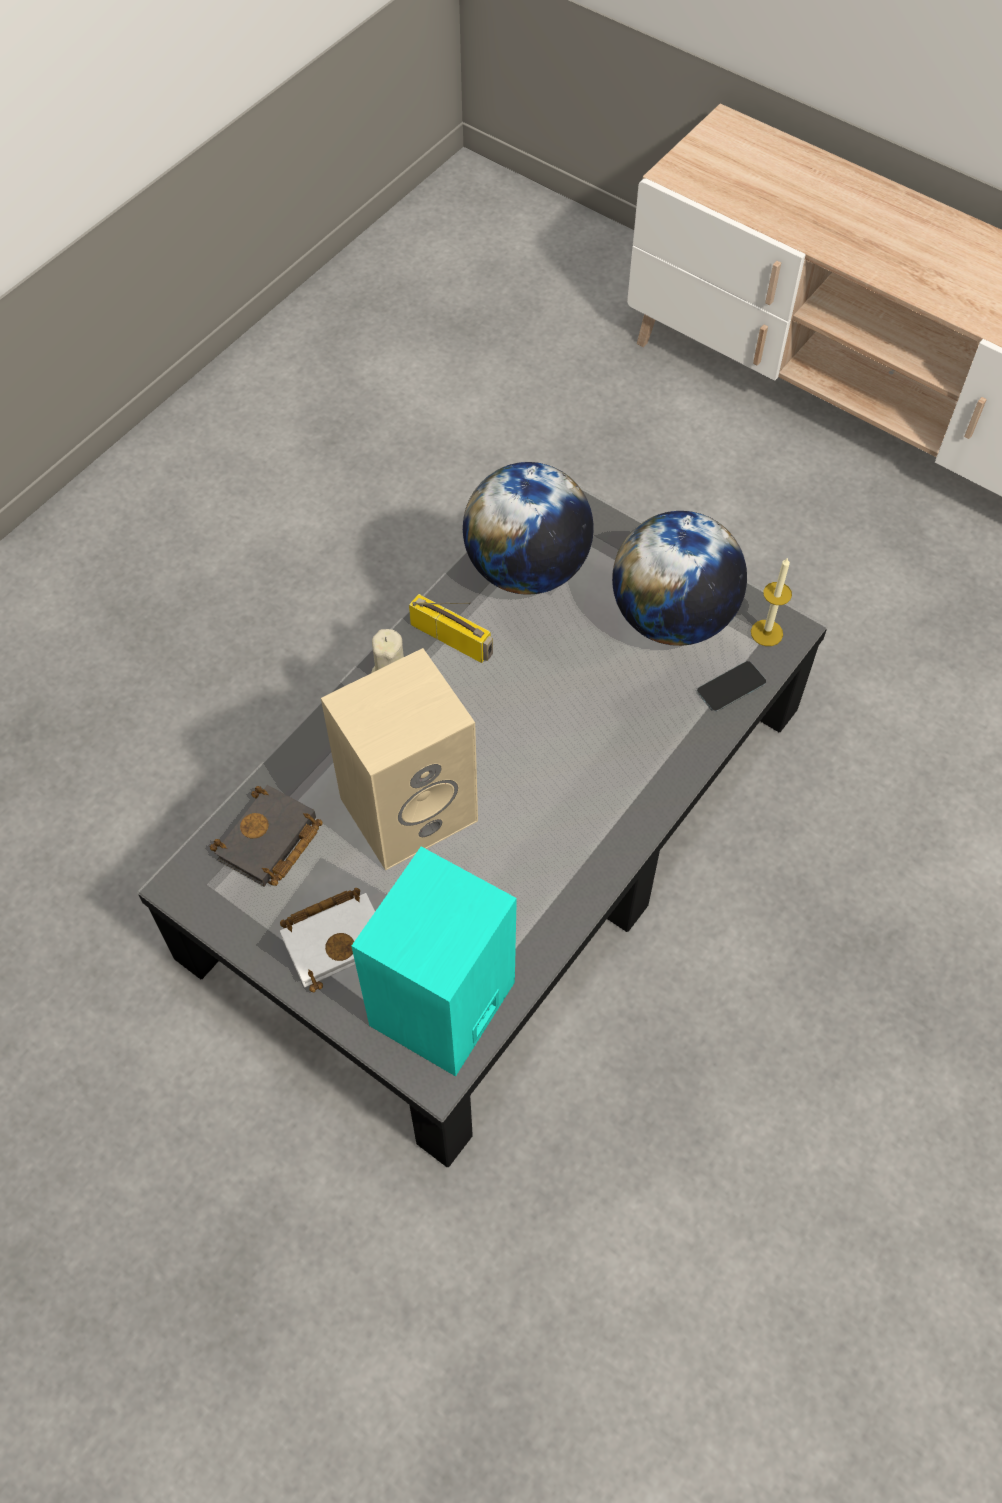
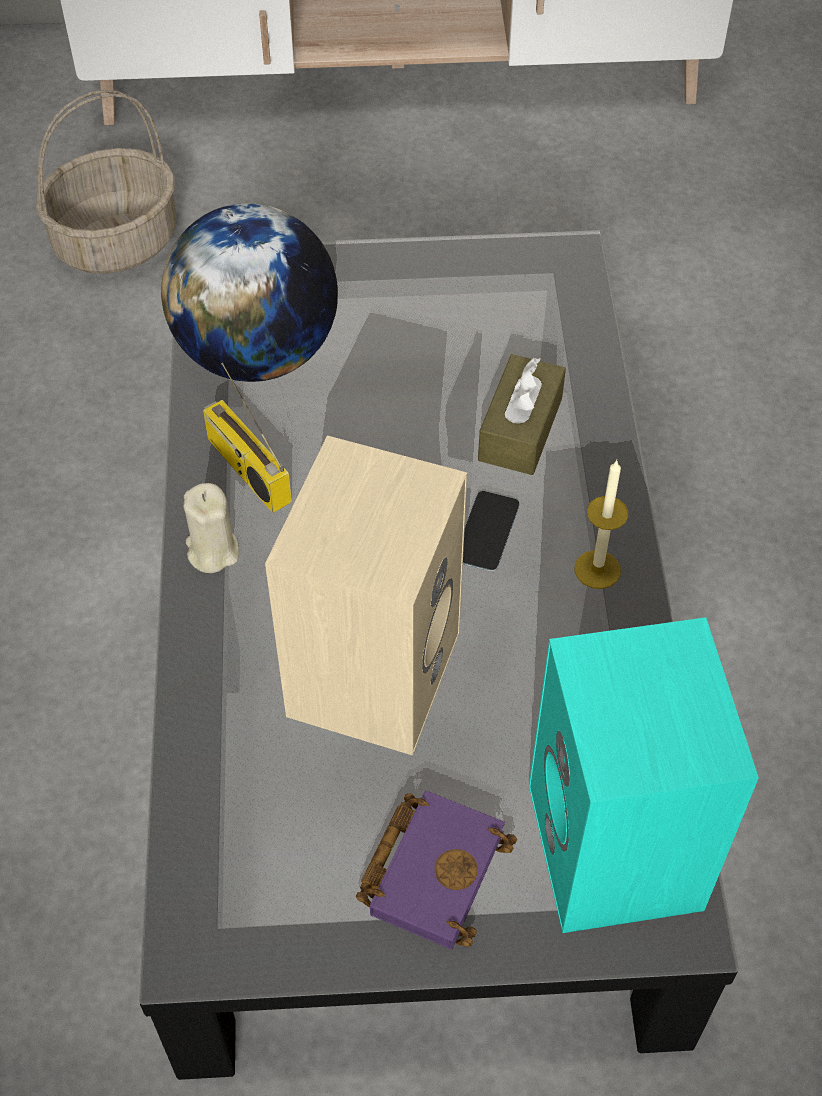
camera: 40 degrees left, 5 degrees down
black book [210,785,323,887] -> none
white book [280,888,375,993] -> purple book [356,790,517,950]
radio [409,594,493,663] -> radio turned 120 degrees counterclockwise [203,363,292,513]
globe [612,511,747,646] -> none
phone [697,661,766,712] -> phone moved to [463,491,519,572]
candle [751,557,792,646] -> candle moved to [574,460,628,589]
none -> basket [36,90,176,274]
none -> brown tissue box [478,354,566,475]

